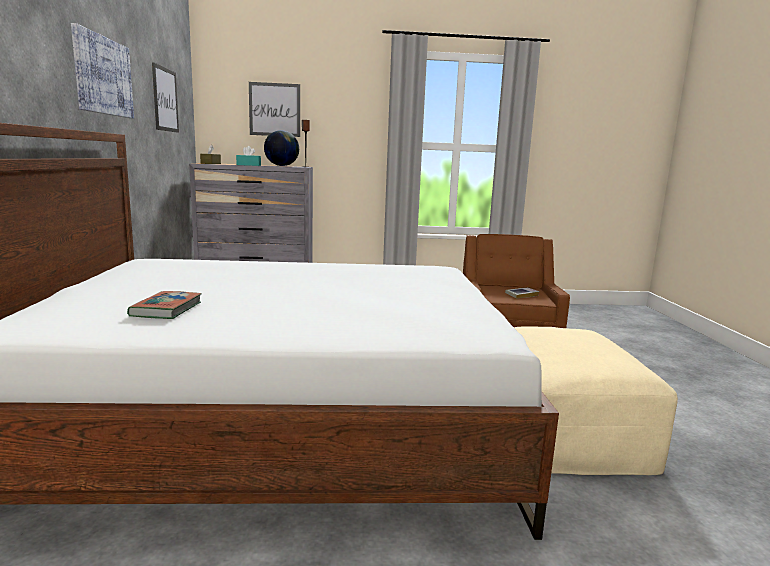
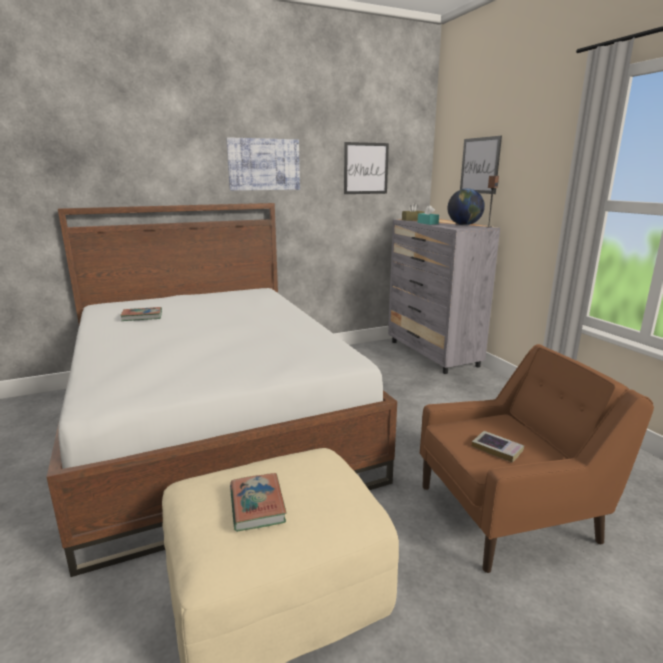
camera: 70 degrees right, 5 degrees up
none -> book [230,473,287,532]

